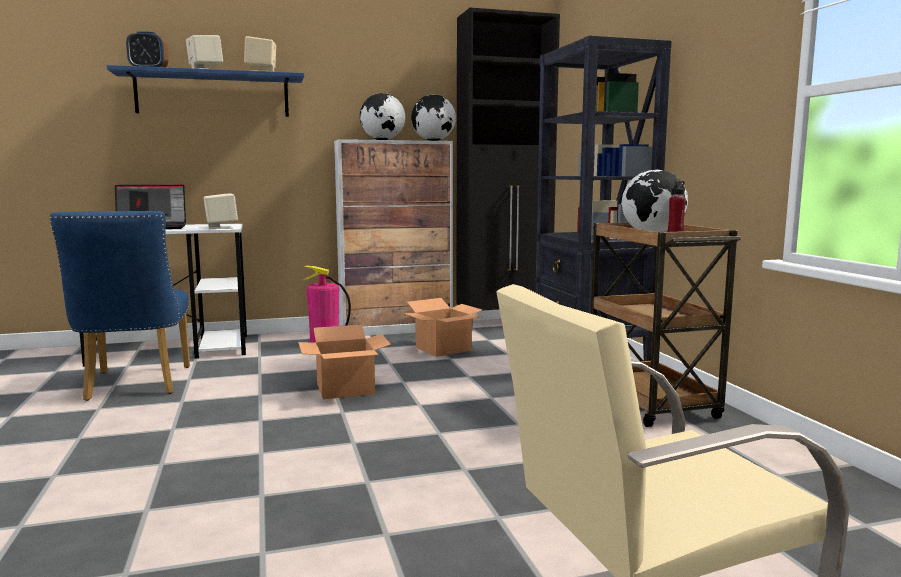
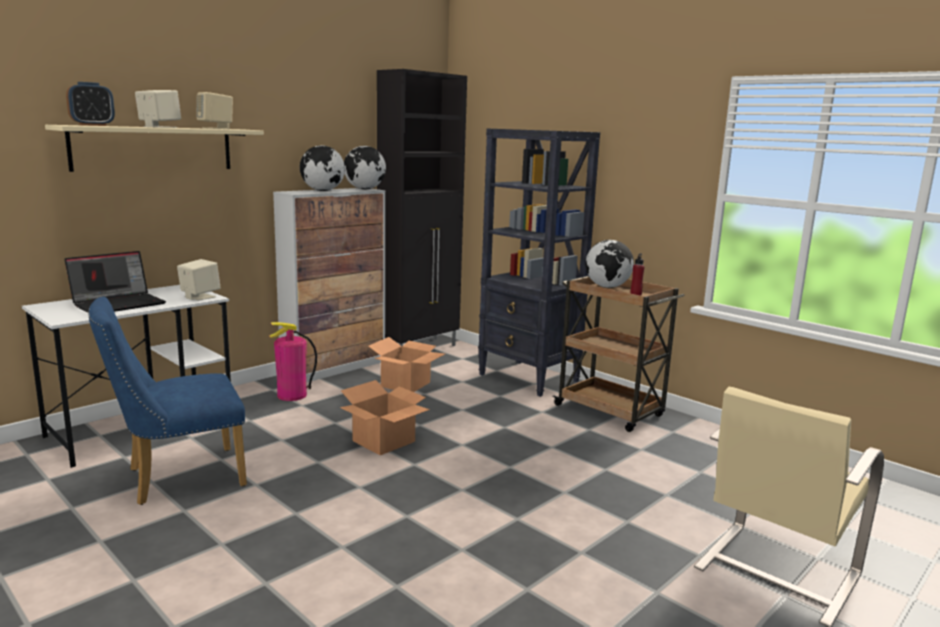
camera: 30 degrees left, 5 degrees up
blue chair [50,211,190,401] -> blue chair turned 105 degrees clockwise [88,297,247,505]
blue shelf [107,65,304,117] -> beige shelf [45,125,264,172]

